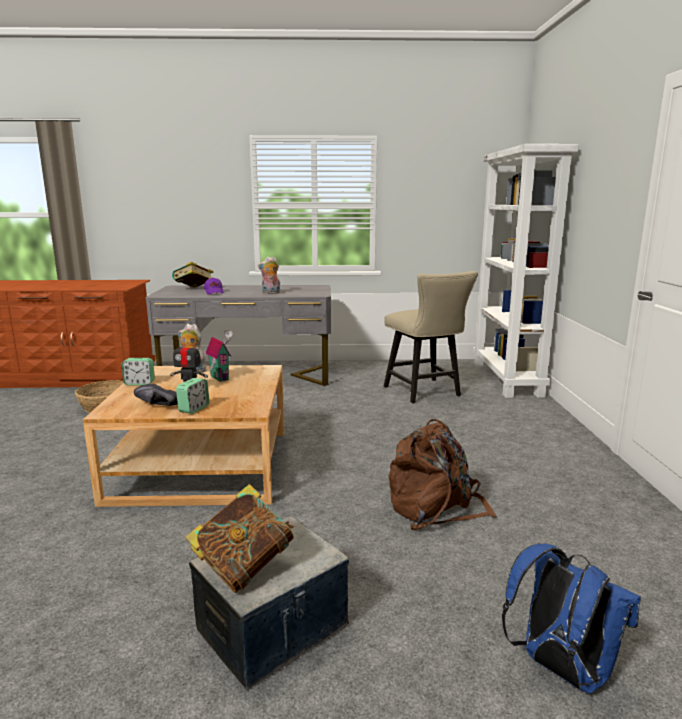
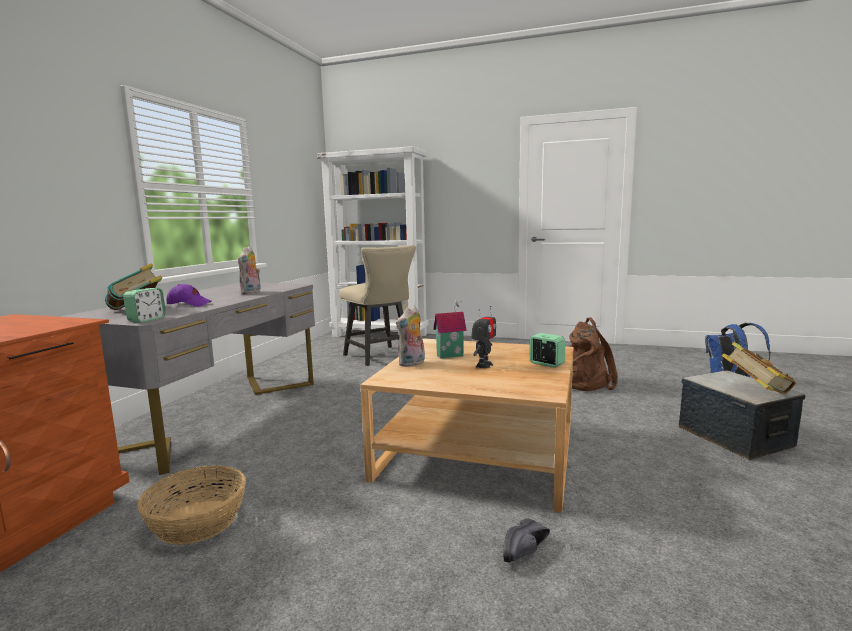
camera: 70 degrees left, 5 degrees down
alarm clock [121,358,155,385] -> alarm clock moved to [123,288,166,323]
black shoe [134,384,178,406] -> black shoe moved to [503,518,550,562]
beige chair [384,271,478,403] -> beige chair turned 60 degrees clockwise [339,245,416,366]

